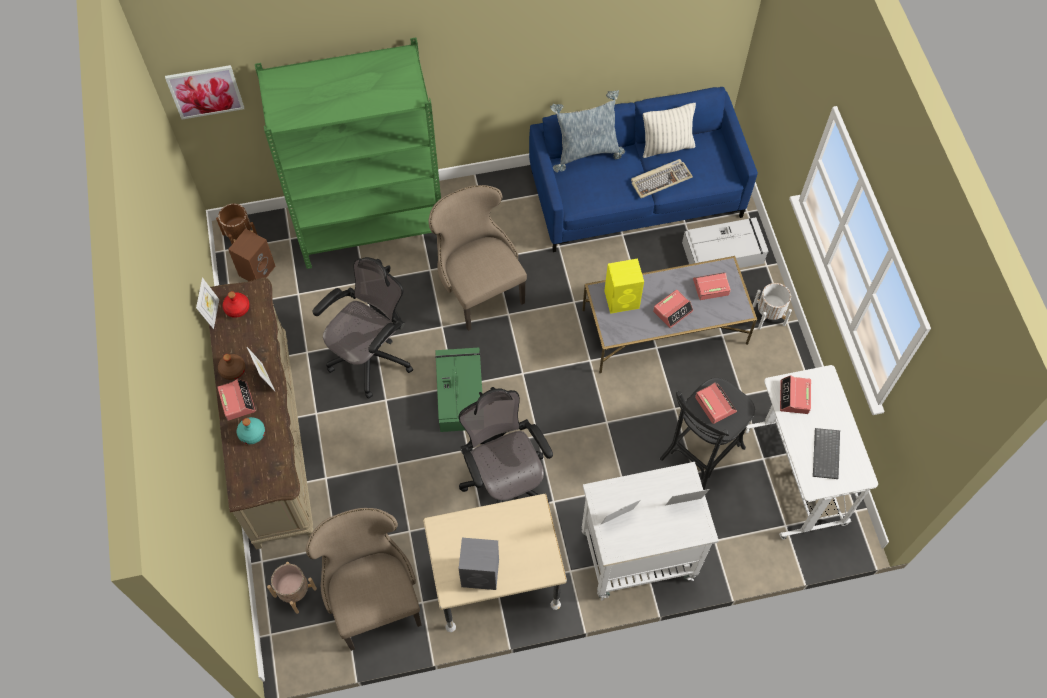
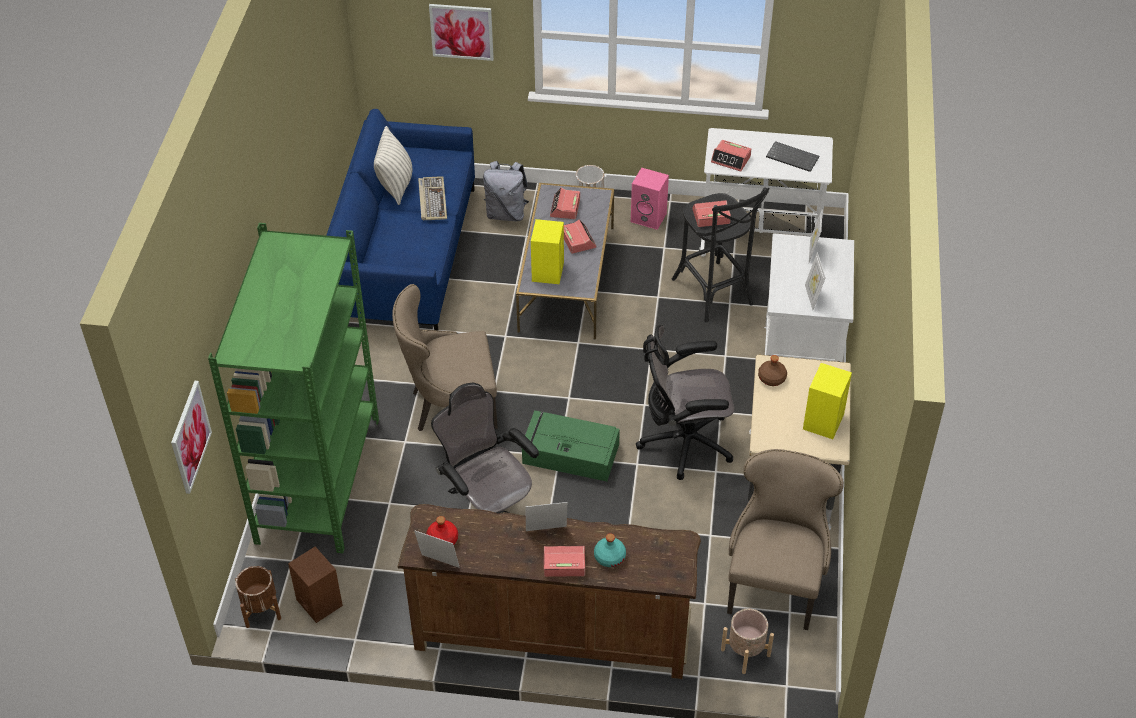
camera: 70 degrees left, 15 degrees down
brown bottle [218,354,246,380] -> brown bottle moved to [758,355,787,386]
beige chair [306,508,422,651] -> beige chair turned 105 degrees clockwise [727,449,844,630]
grey speaker [459,538,499,590] -> yellow speaker [803,363,852,439]
pillow [550,90,625,172] -> none
grey storage box [682,217,769,268] -> grey backpack [483,161,529,221]
none -> picture [429,4,494,61]
none -> pink speaker [631,167,669,230]

